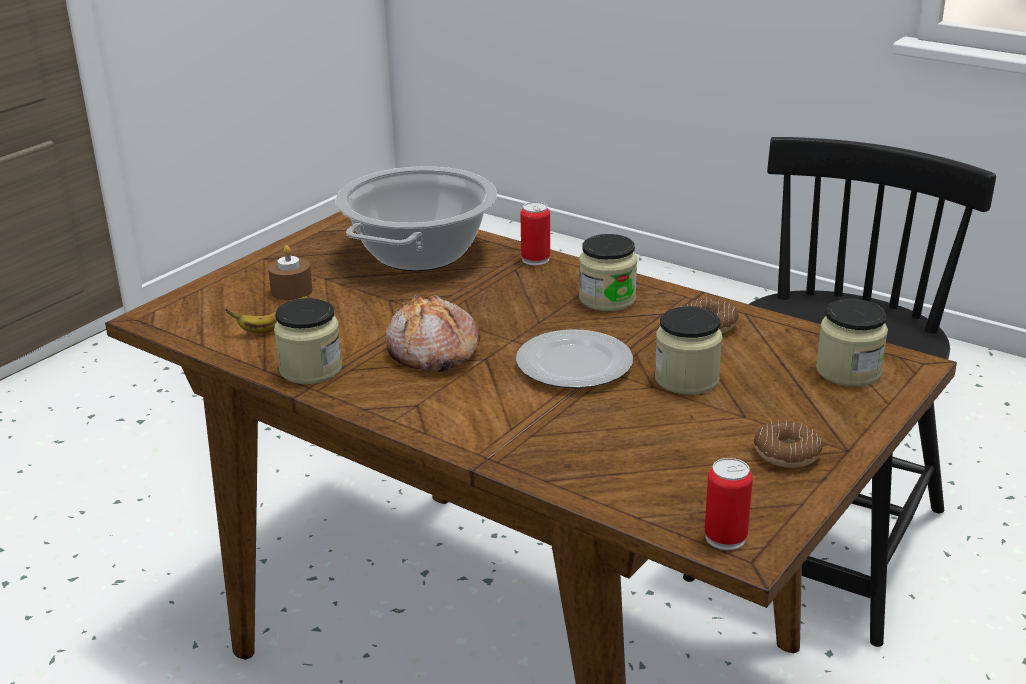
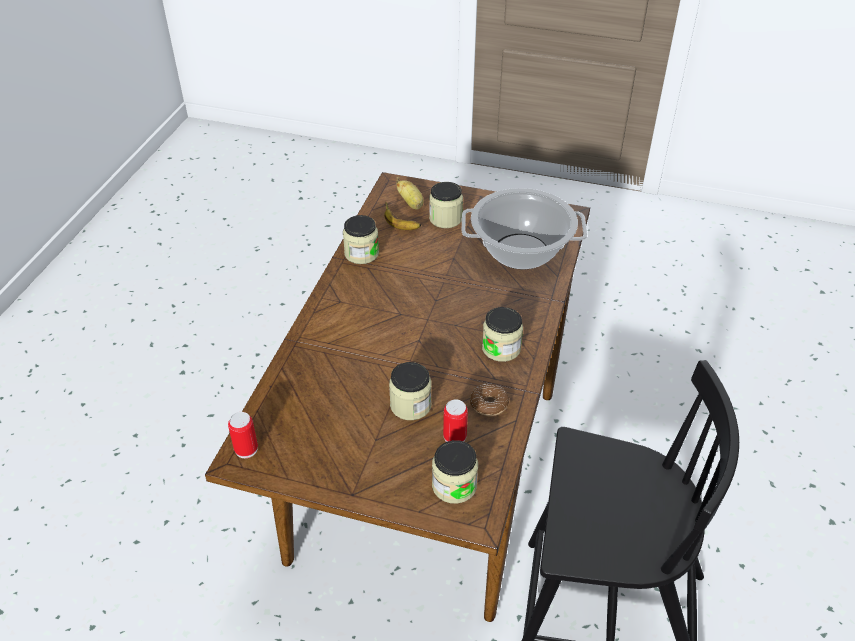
camera: 70 degrees right, 15 degrees up
brown candle [268,245,313,300] -> jar [429,182,463,228]
bread [385,294,480,372] -> none
plate [516,329,633,388] -> none
can [520,202,550,266] -> can moved to [443,399,468,442]
donut [754,420,823,468] -> none
none -> banana [396,177,423,209]

